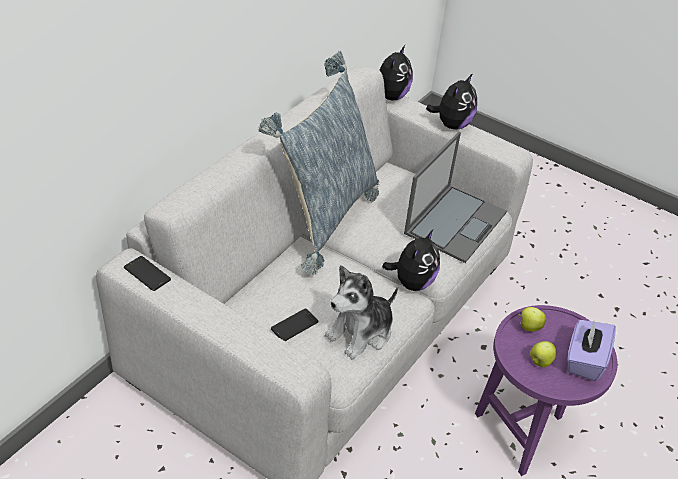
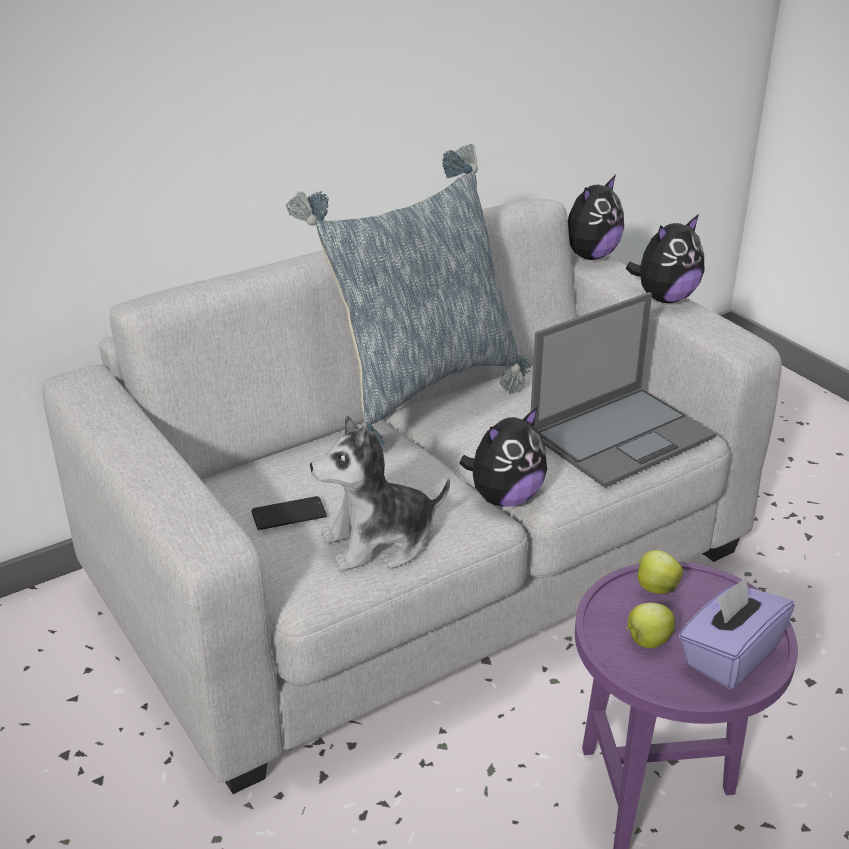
camera: 25 degrees right, 10 degrees down
phone [124,256,171,291] -> none

